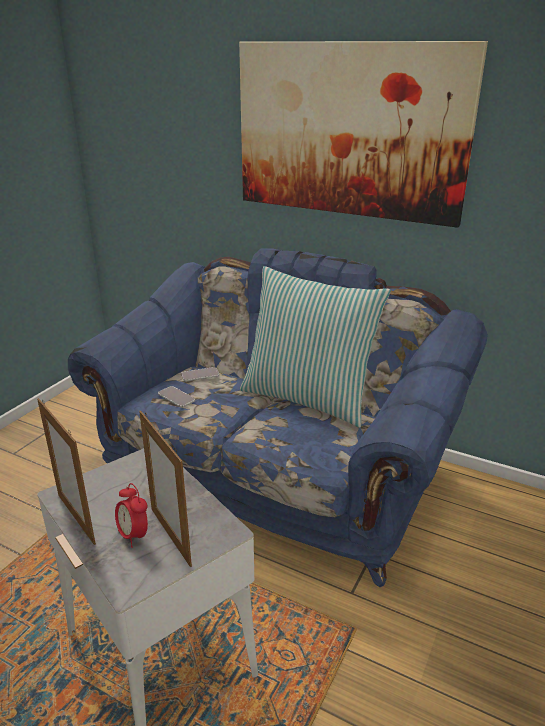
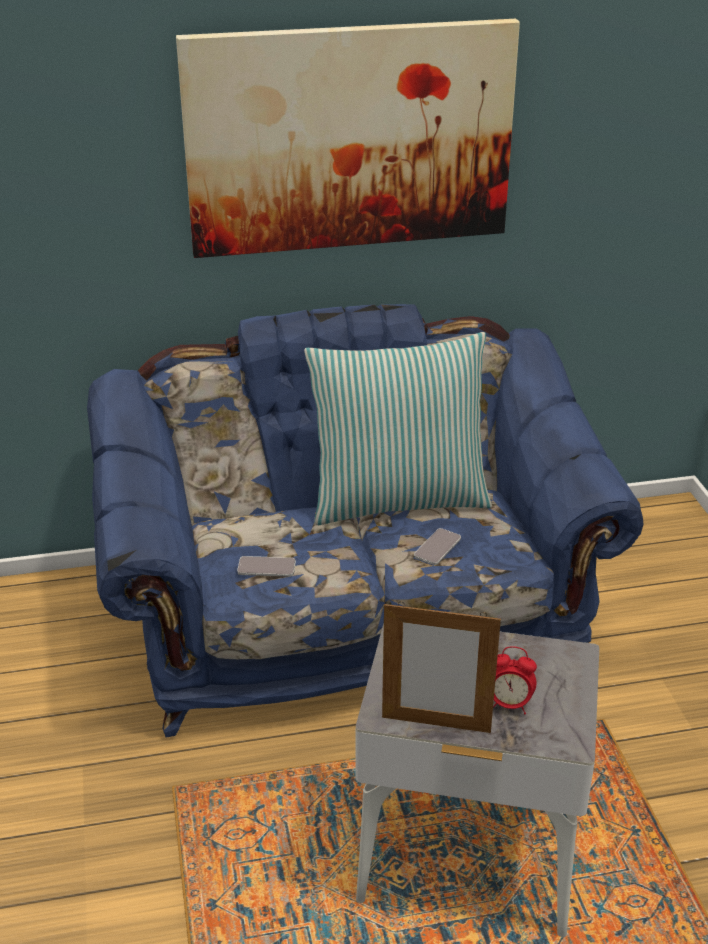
camera: 40 degrees left, 5 degrees up
picture frame [139,411,192,567] -> none
phone [182,367,219,381] -> phone moved to [414,528,461,565]

